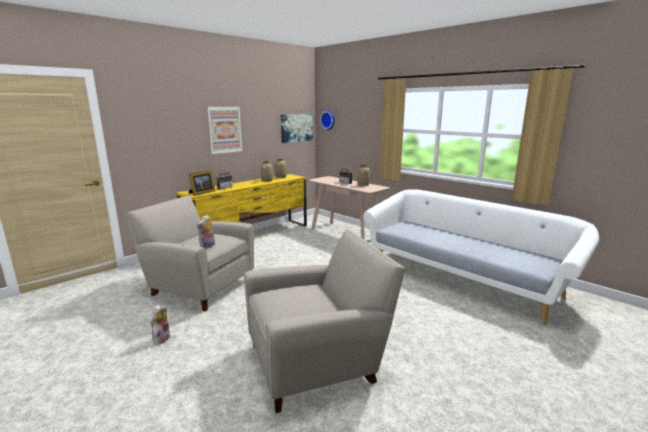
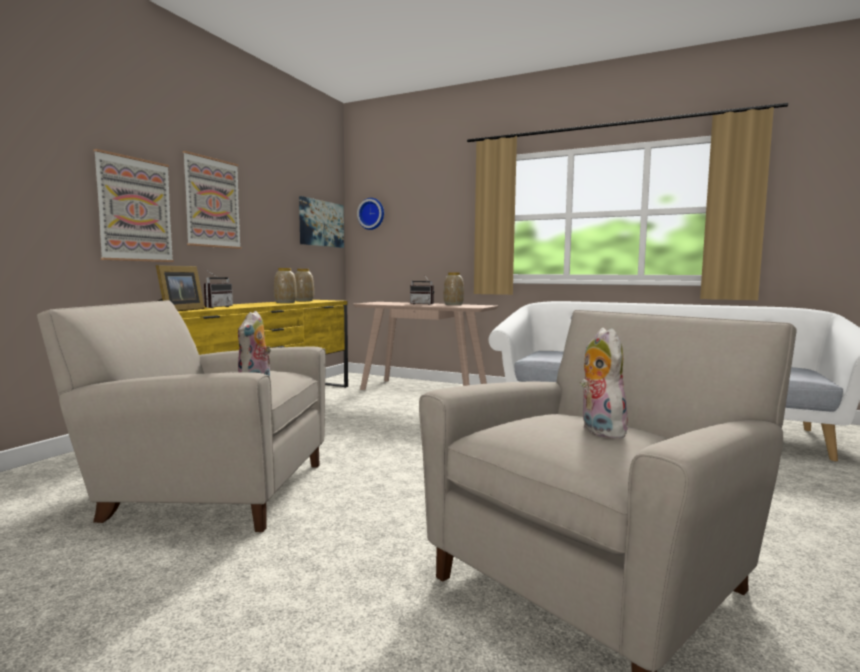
camera: 20 degrees left, 10 degrees down
plush toy [150,304,171,345] -> plush toy moved to [580,328,631,439]
none -> picture [93,149,174,262]

